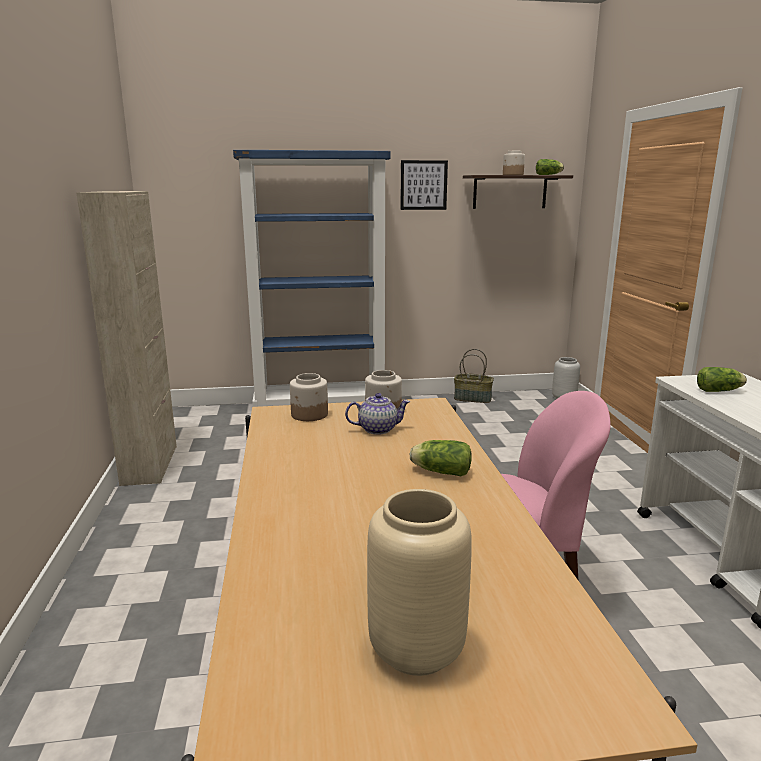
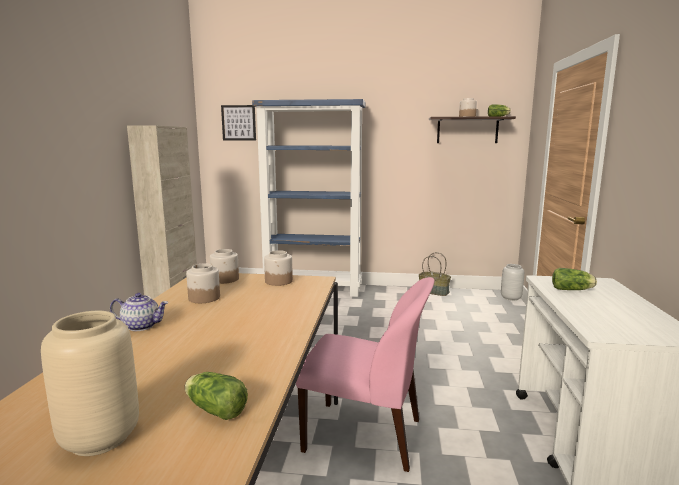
camera: 15 degrees right, 5 degrees down
teapot [345,393,410,435] -> teapot moved to [110,293,168,331]
picture [400,160,448,210] -> picture moved to [221,105,256,141]
lettuce [410,440,471,476] -> lettuce moved to [185,372,248,420]
none -> jar [186,263,220,303]

